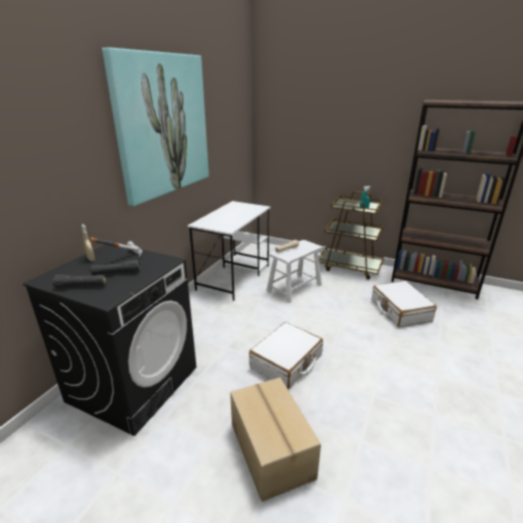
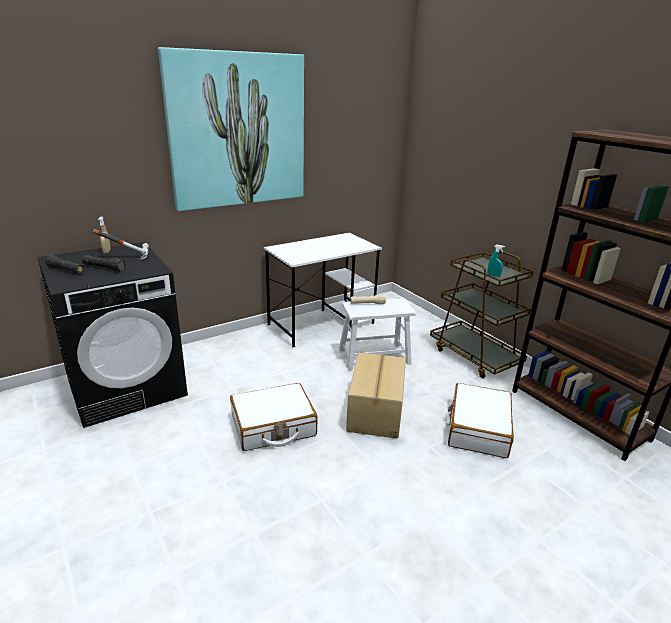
camera: 30 degrees right, 0 degrees up
cardboard box [230,377,321,502] -> cardboard box moved to [346,352,406,439]

